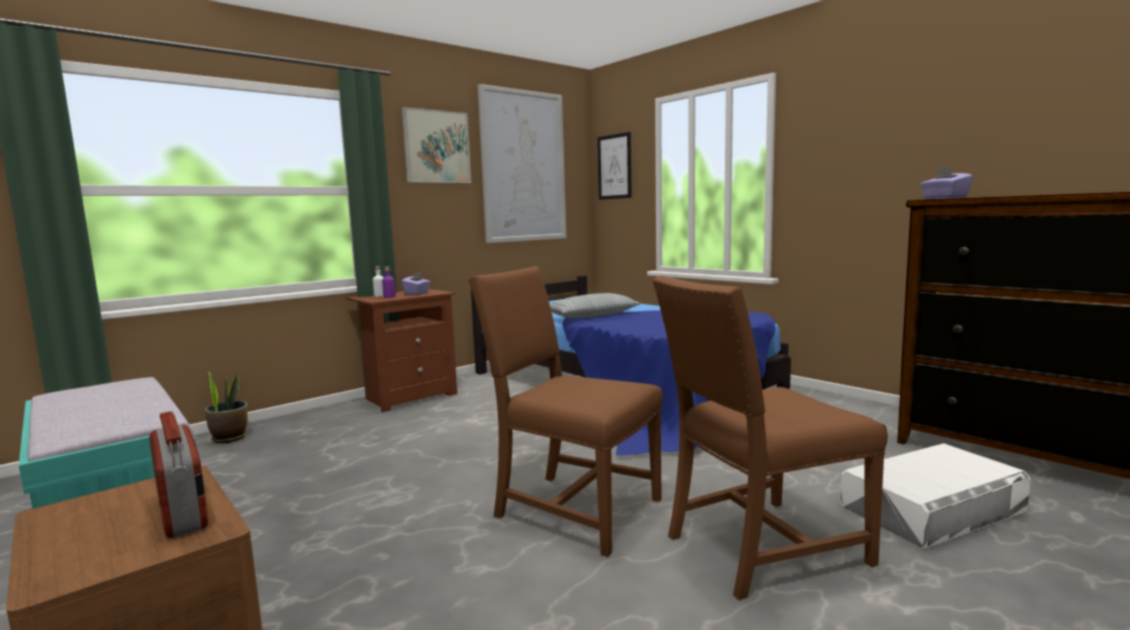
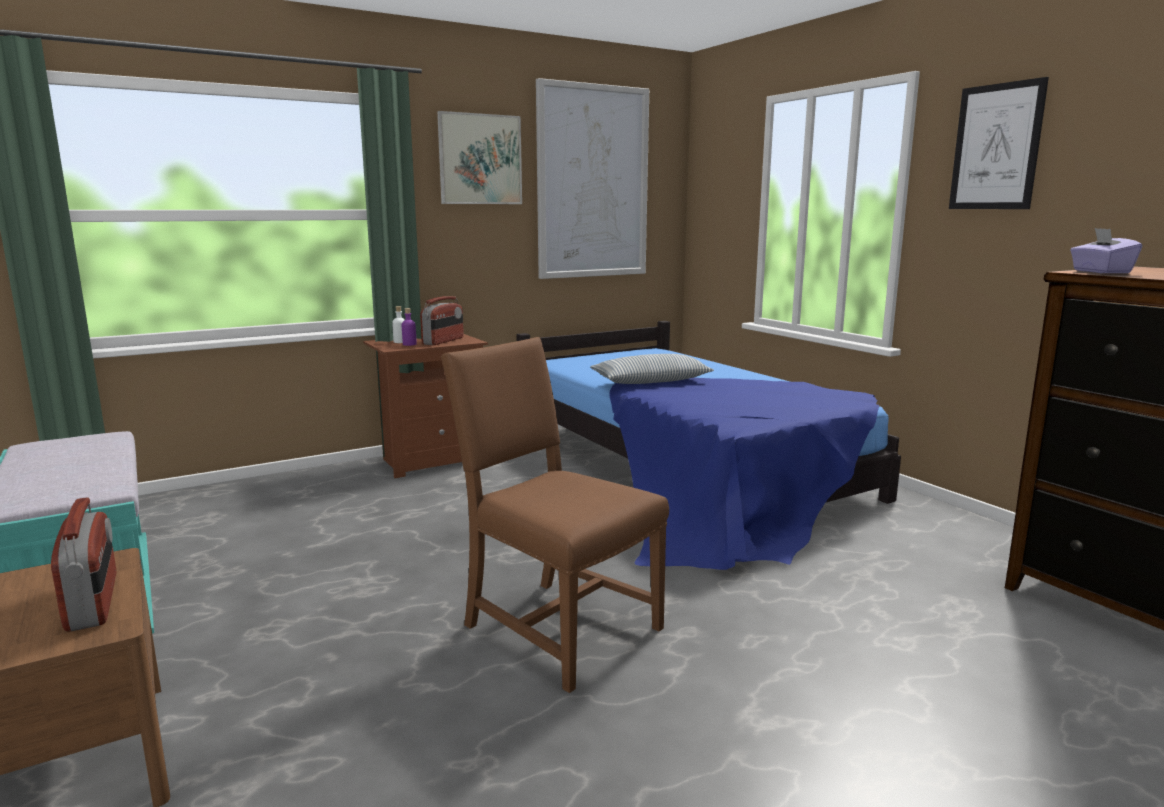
camera: 10 degrees right, 5 degrees up
potted plant [205,370,248,443] -> none
purple tissue box [401,271,430,295] -> radio [420,296,464,345]
picture [598,132,631,200] -> picture moved to [949,77,1049,209]
brown chair [652,275,888,600] -> none
white storage box [840,443,1031,549] -> none

